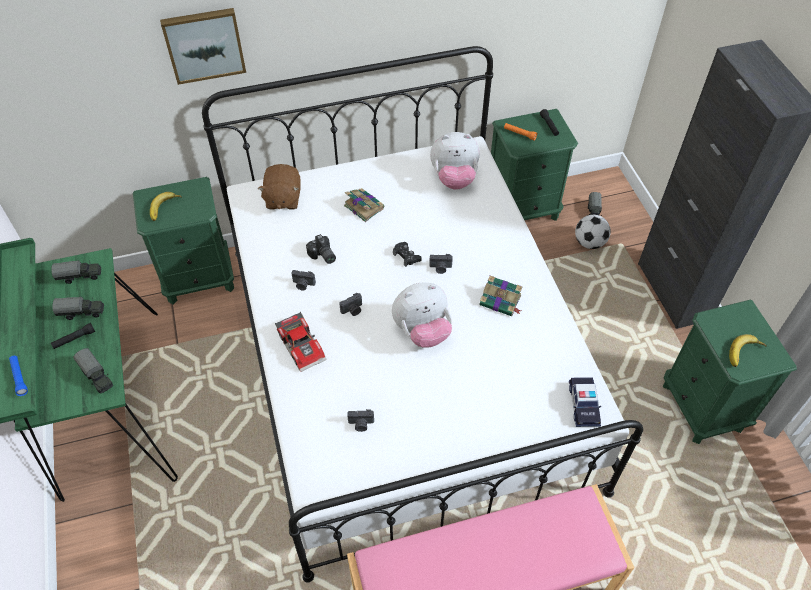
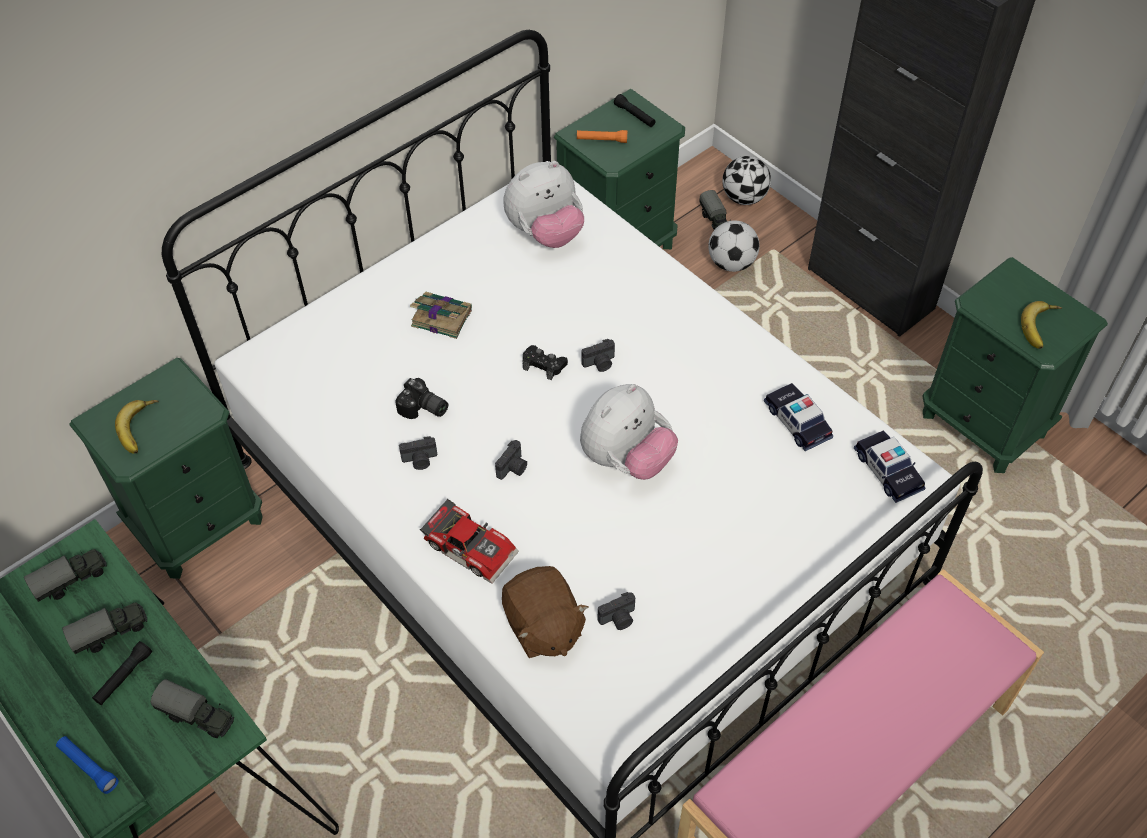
camera: 25 degrees left, 0 degrees up
picture [160,8,246,85] -> none
brown plush toy [258,164,301,210] -> brown plush toy moved to [502,566,588,658]
book [480,276,522,316] -> none
none -> football [722,156,771,205]
none -> toy car [764,383,834,451]

